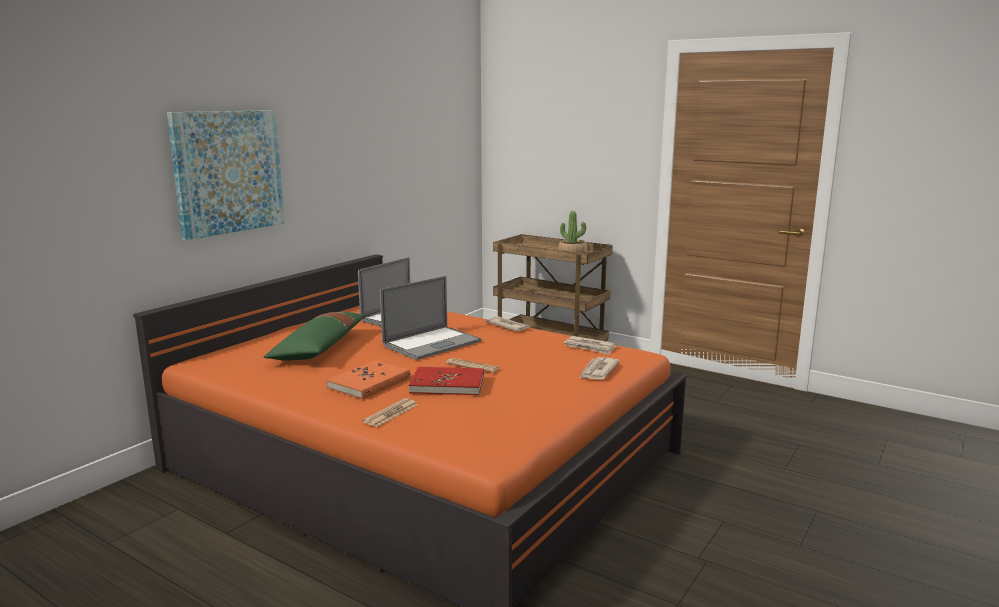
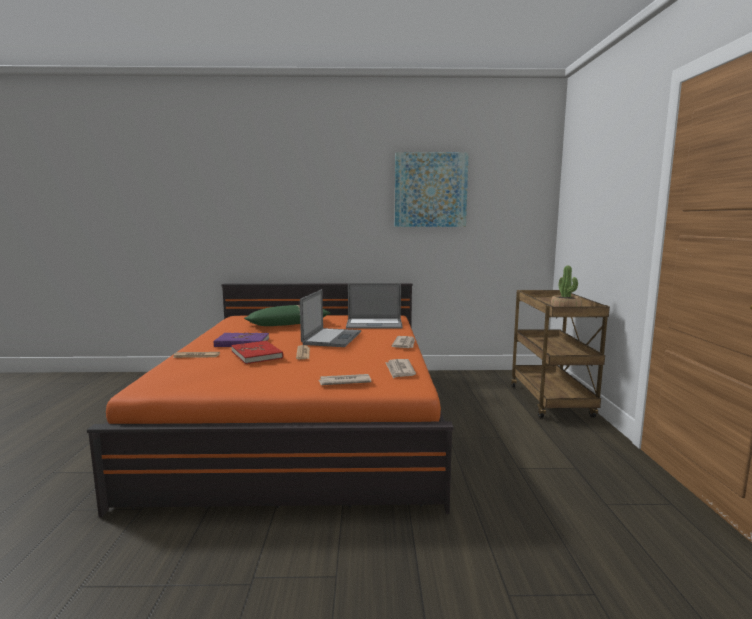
camera: 55 degrees right, 5 degrees down
picture [167,110,285,240] -> picture moved to [395,152,469,227]
orange book [326,360,410,399] -> purple book [214,333,269,347]
laptop [380,276,482,360] -> laptop turned 90 degrees counterclockwise [300,289,361,347]

